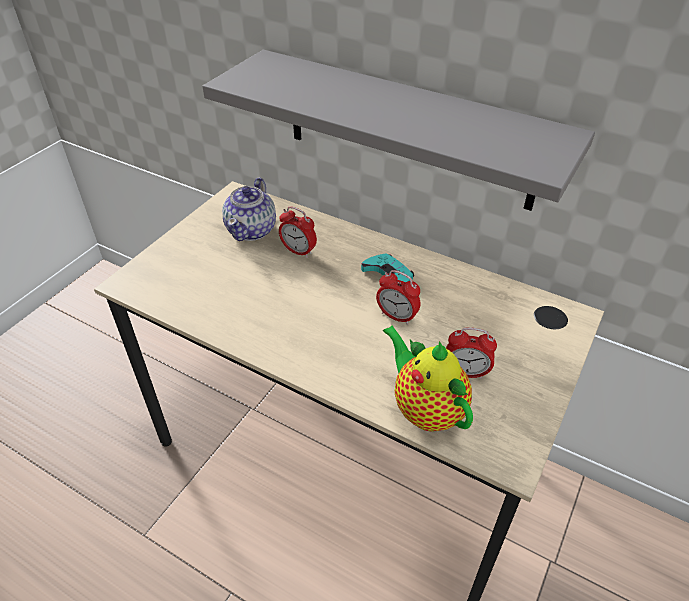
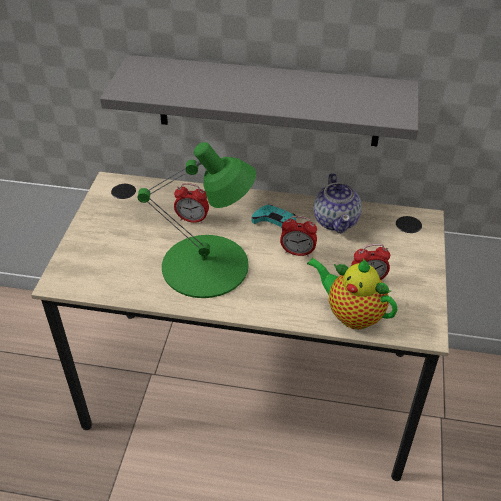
camera: 20 degrees left, 0 degrees up
teapot [222,178,276,241] -> teapot moved to [314,173,362,233]
none -> green table lamp [137,142,256,298]

